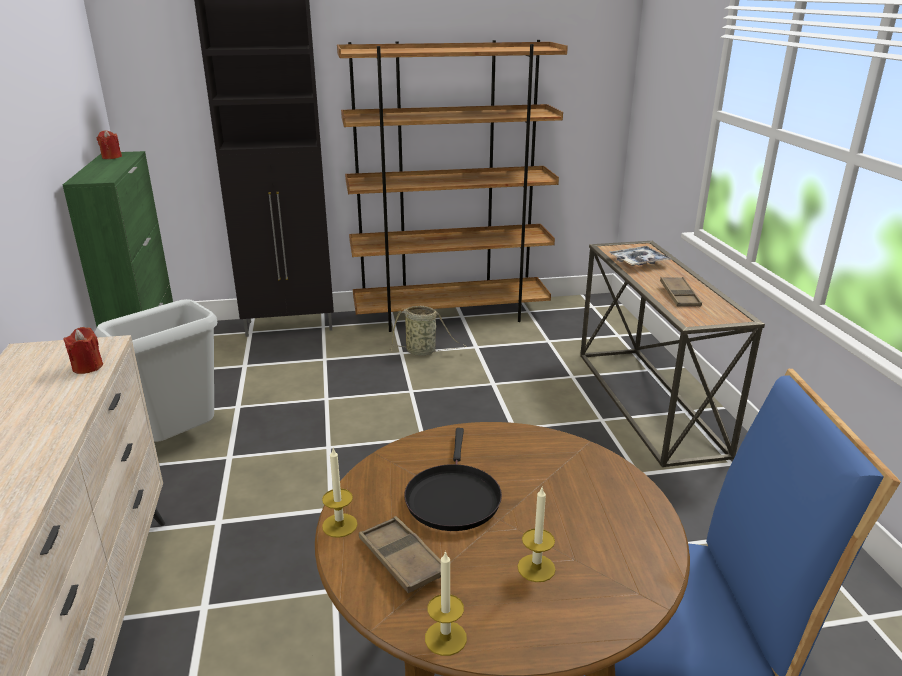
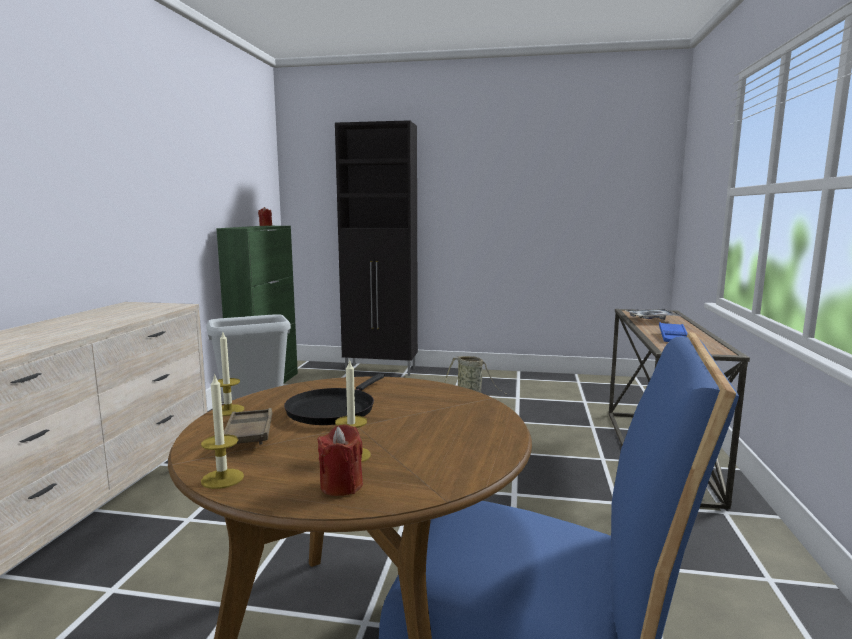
camera: 20 degrees right, 15 degrees down
red candle [63,327,103,374] -> red candle moved to [317,424,363,496]
brown bookcase [337,40,568,332] -> none
brown tray [660,277,702,307] -> blue tray [659,322,688,342]

